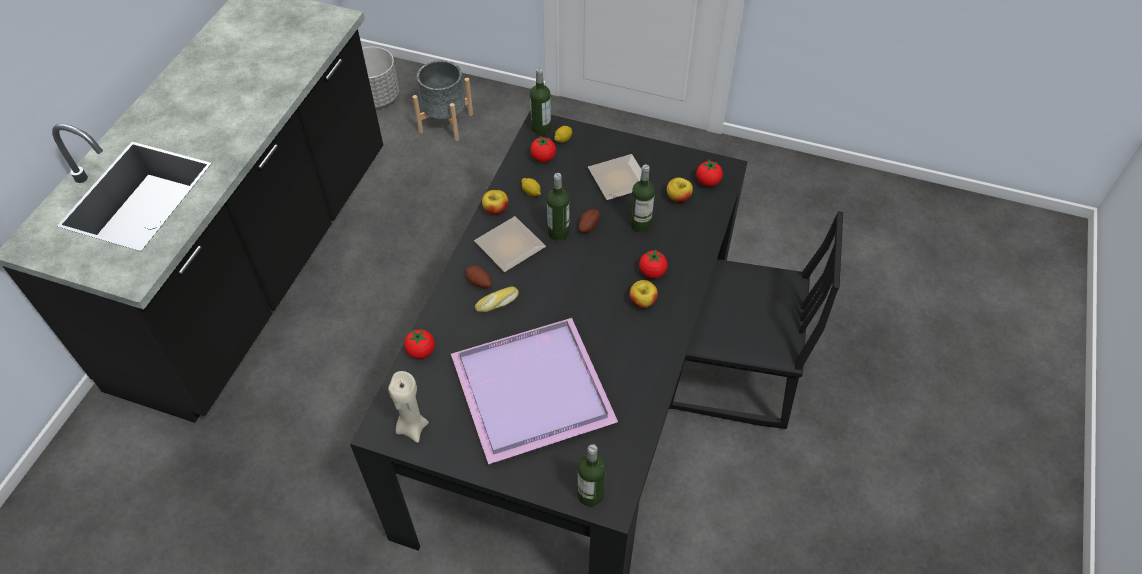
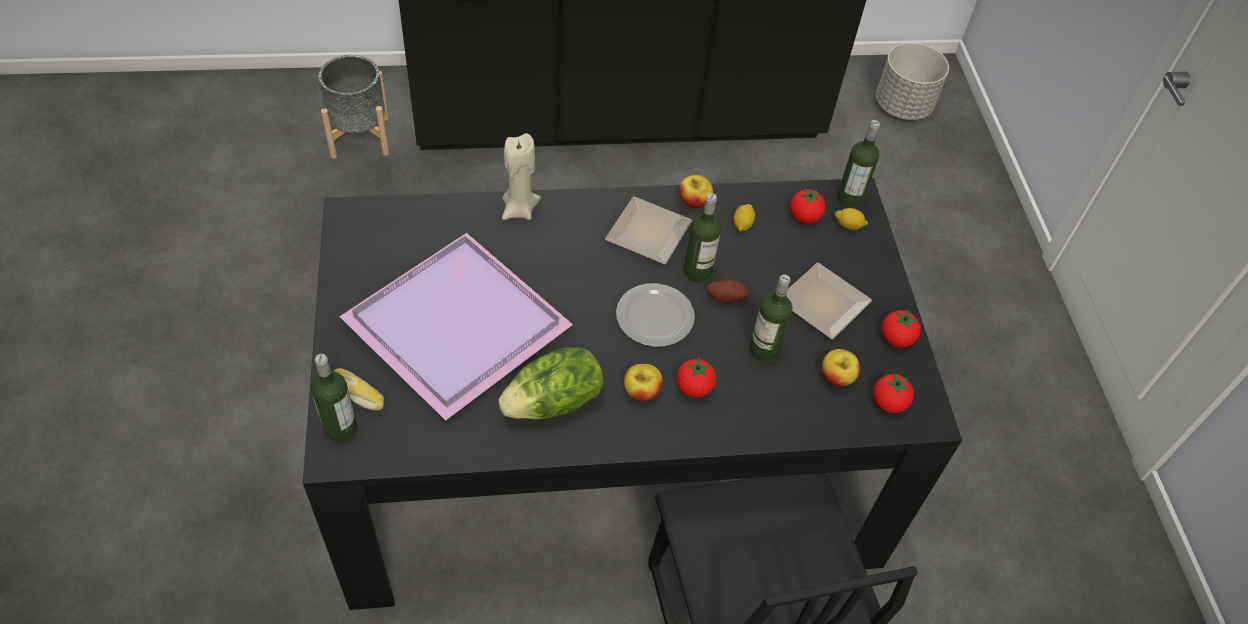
camera: 60 degrees right, 0 degrees up
beige candle [388,371,429,443] -> beige candle moved to [502,133,541,220]
tomato [404,329,435,359] -> tomato moved to [882,310,921,347]
grey planter [413,60,473,141] -> grey planter moved to [318,55,389,159]
potato [466,266,492,288] -> none
bread [475,287,519,312] -> bread moved to [334,368,384,410]
none -> lettuce [498,347,604,419]
none -> plate [616,283,695,347]

